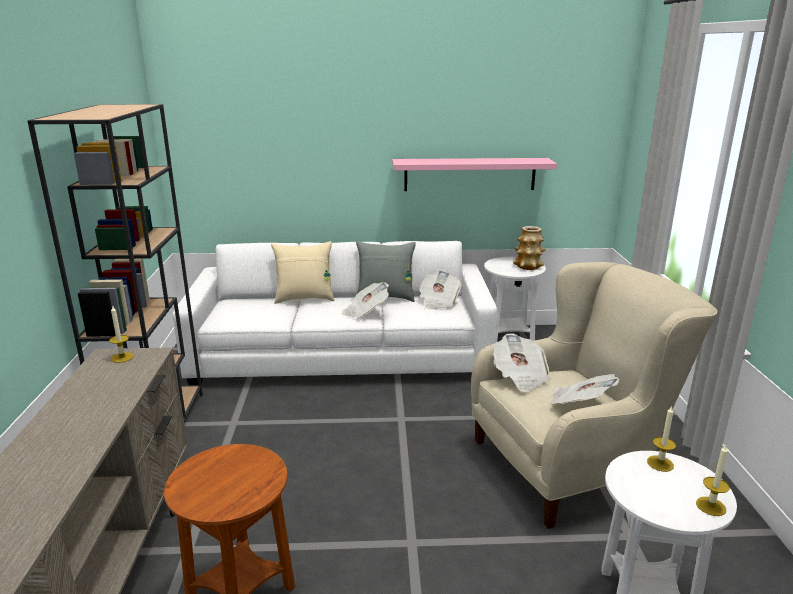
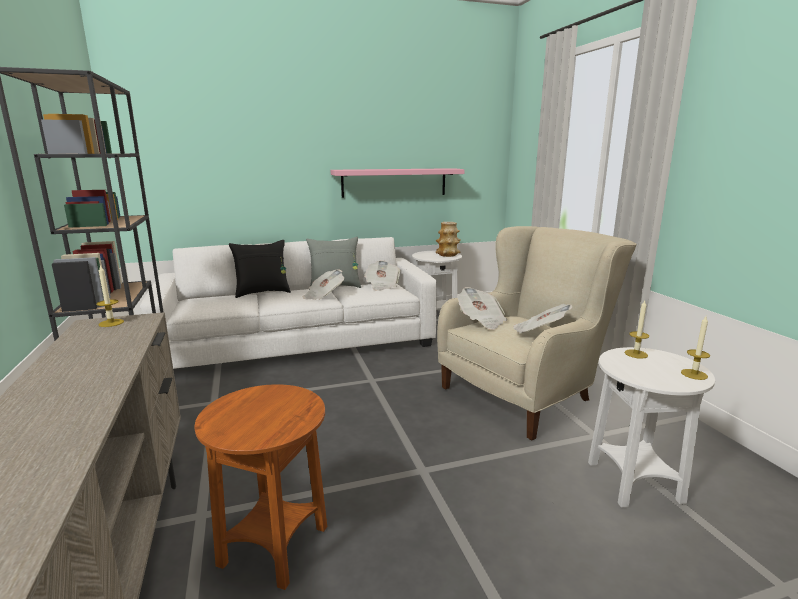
camera: 15 degrees left, 5 degrees down
beige pillow [271,241,335,304] -> black pillow [229,240,291,298]

